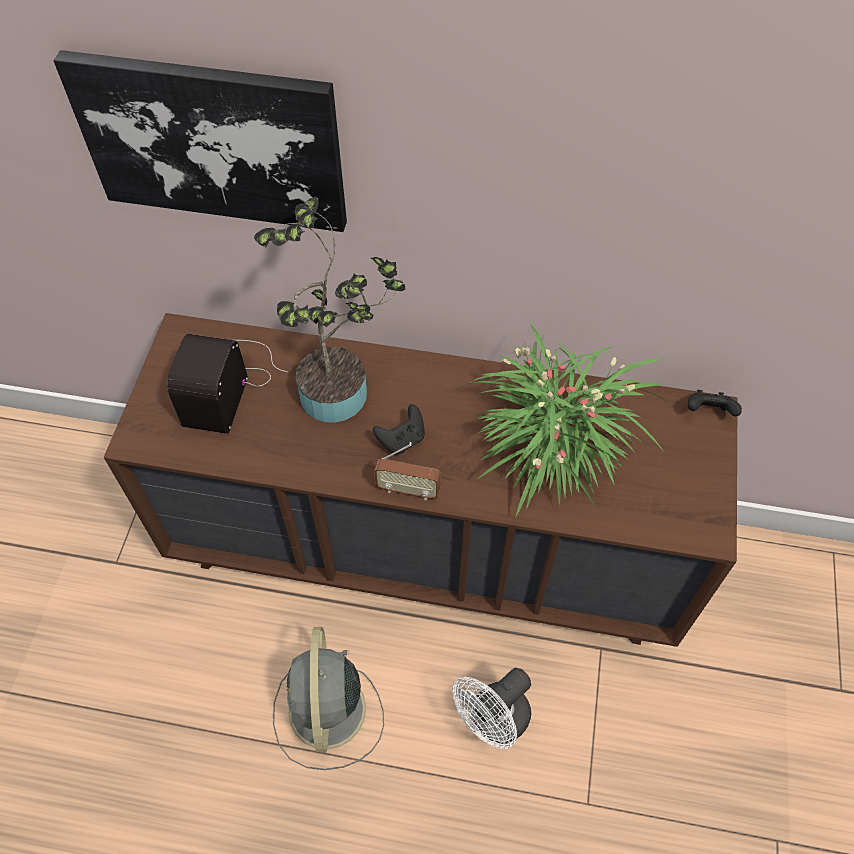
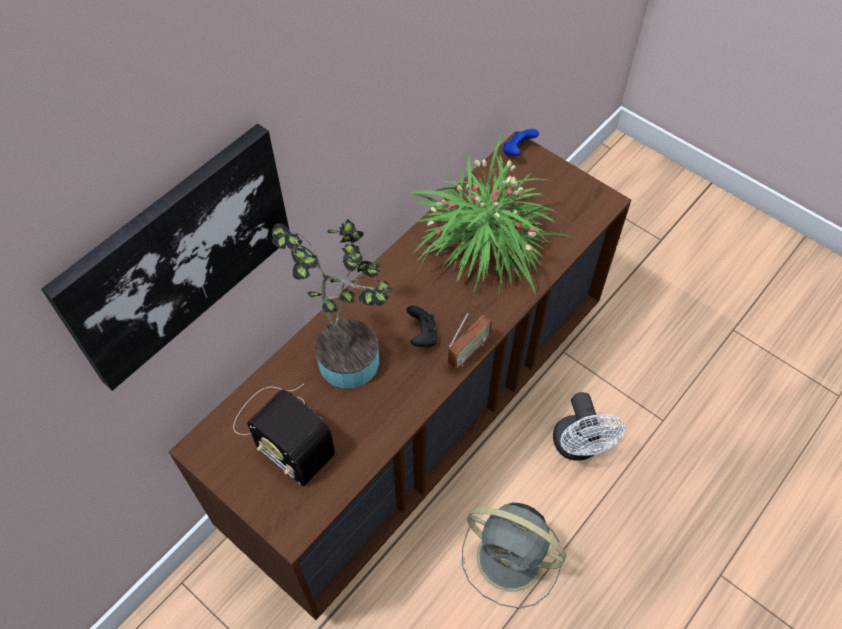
camera: 60 degrees left, 0 degrees up
black game controller [688,390,742,416] -> blue game controller [502,129,539,156]

